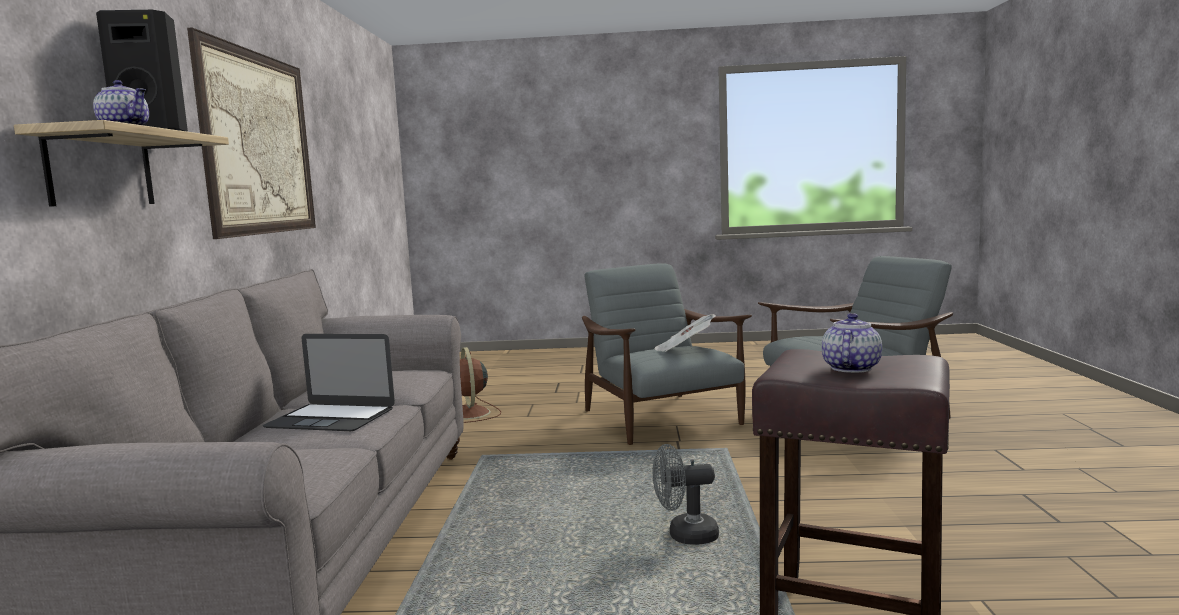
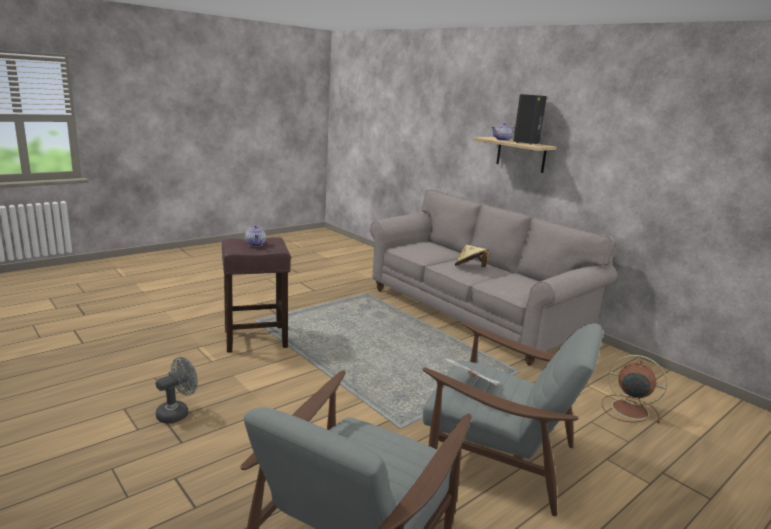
camera: 135 degrees right, 10 degrees up
picture [187,27,316,239] -> none
laptop [263,334,395,431] -> beige hat [455,245,489,267]
grey fan [653,444,719,545] -> grey fan moved to [156,357,198,424]

